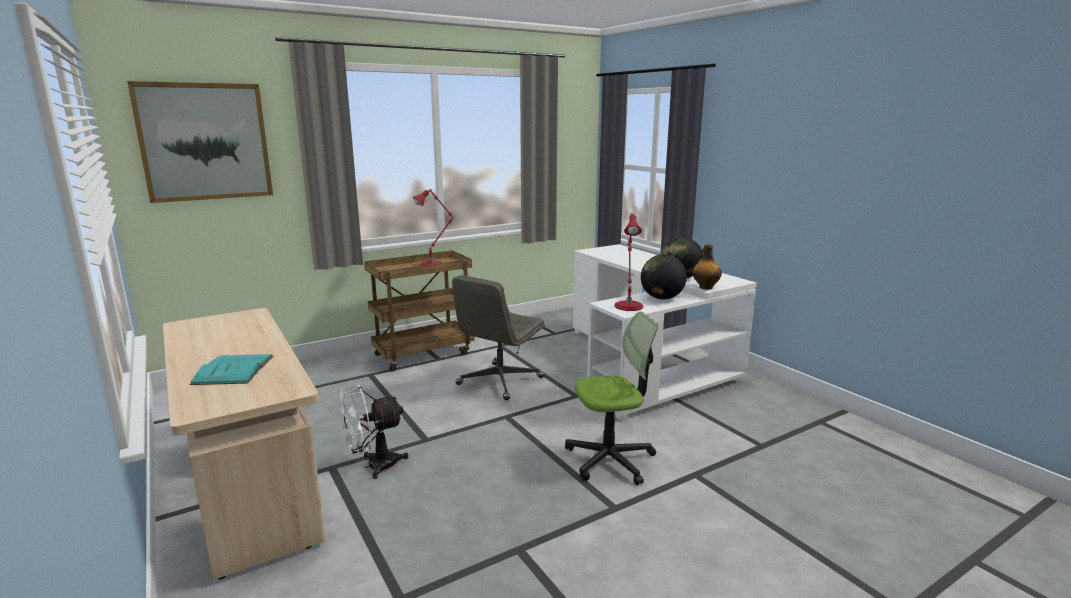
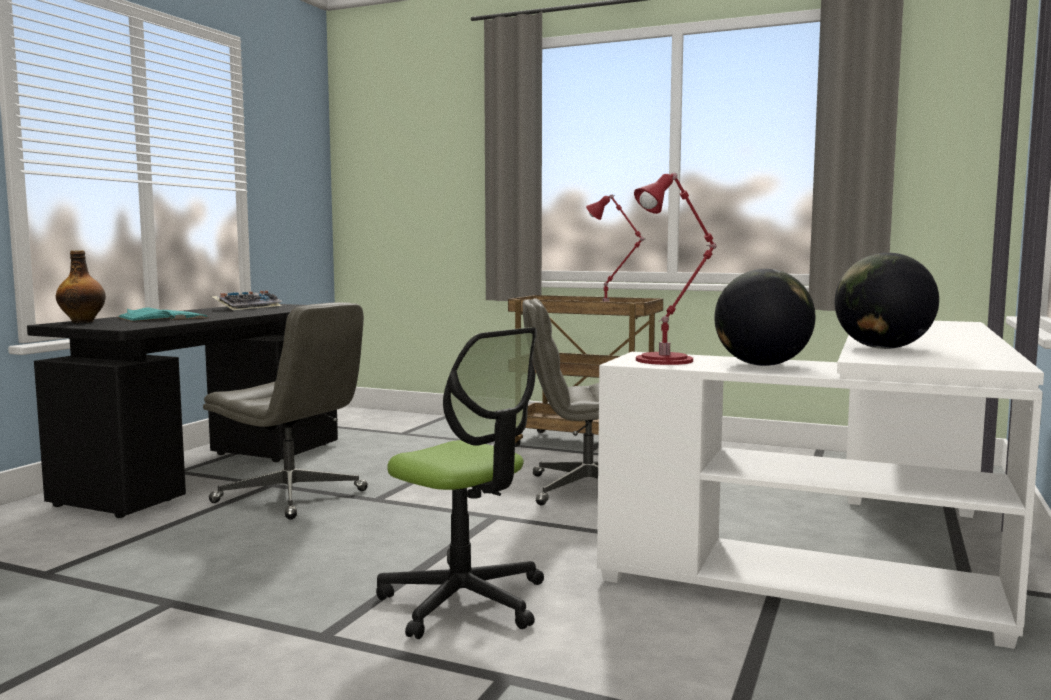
camera: 55 degrees right, 10 degrees down
picture [127,81,273,203] -> none
beige desk [163,308,326,580] -> black desk [27,304,338,518]
white fan [340,384,409,479] -> grey office chair [203,302,368,520]
bottle [693,244,722,290] -> bottle moved to [56,250,106,323]
none -> keyboard [211,290,282,310]

